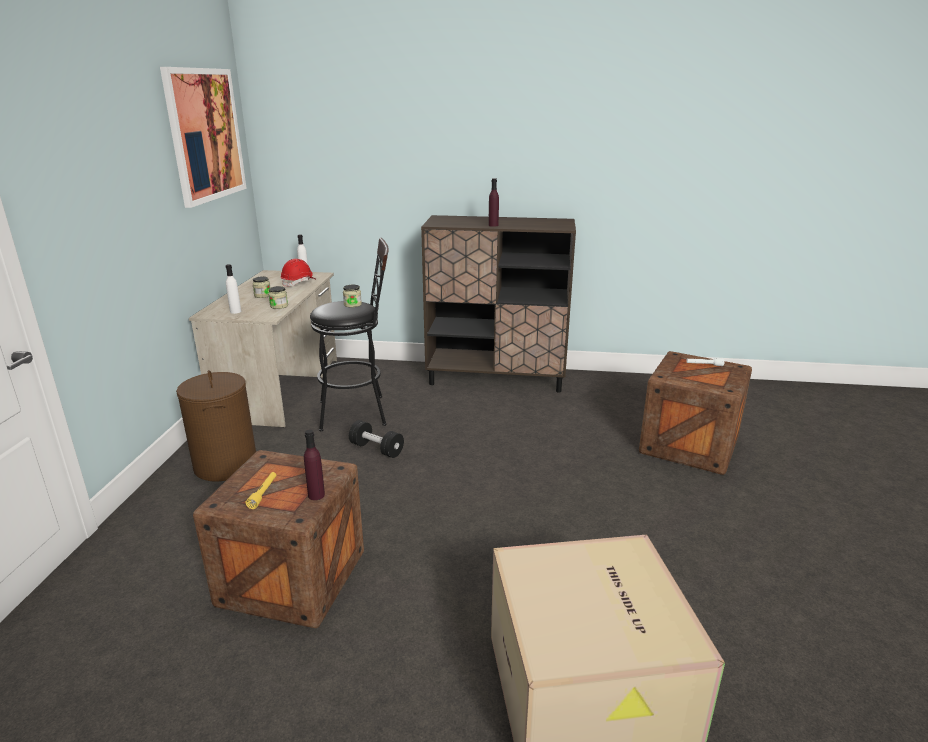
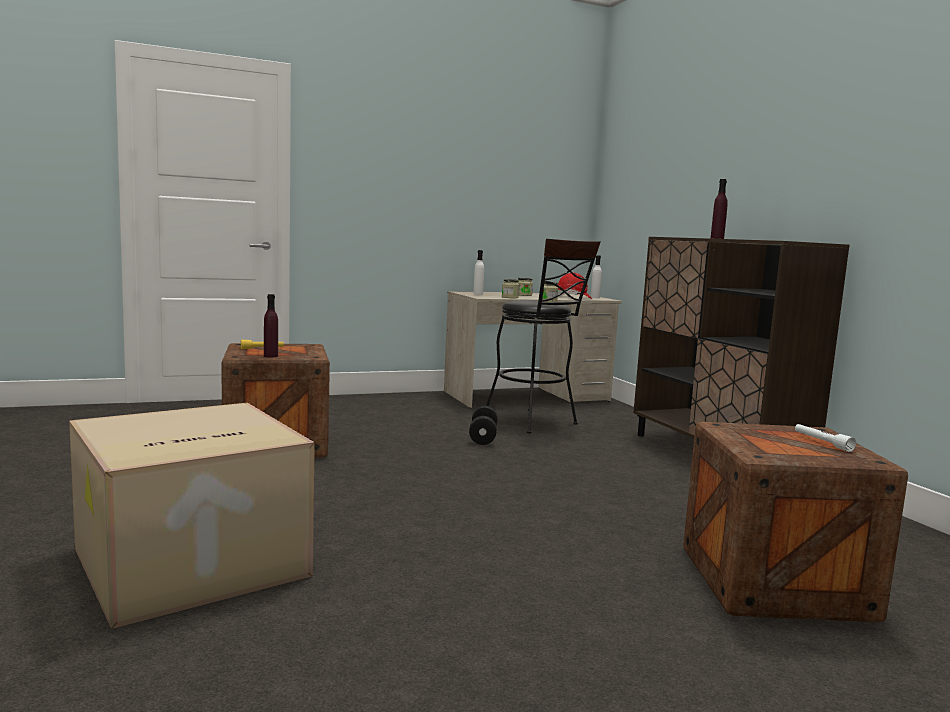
camera: 60 degrees right, 15 degrees down
picture [160,67,247,208] -> none
brown laundry basket [176,370,256,481] -> none

